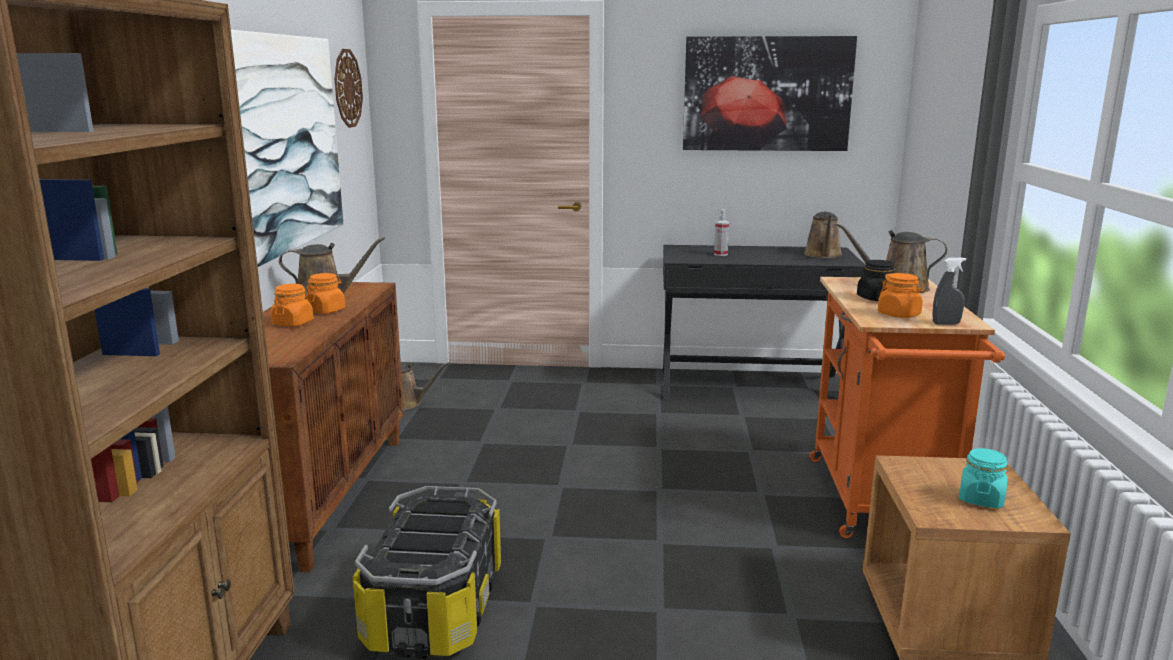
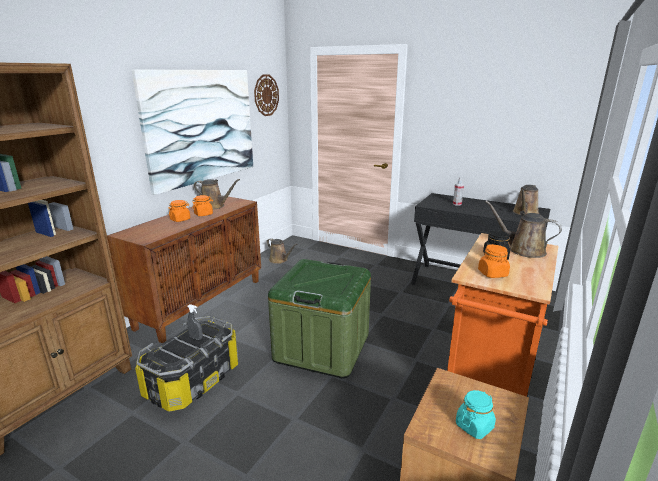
camera: 25 degrees right, 5 degrees up
picture [683,36,857,151] -> none
grey spray bottle [932,257,966,325] -> grey spray bottle moved to [187,304,203,340]
none -> green storage box [268,259,371,378]

